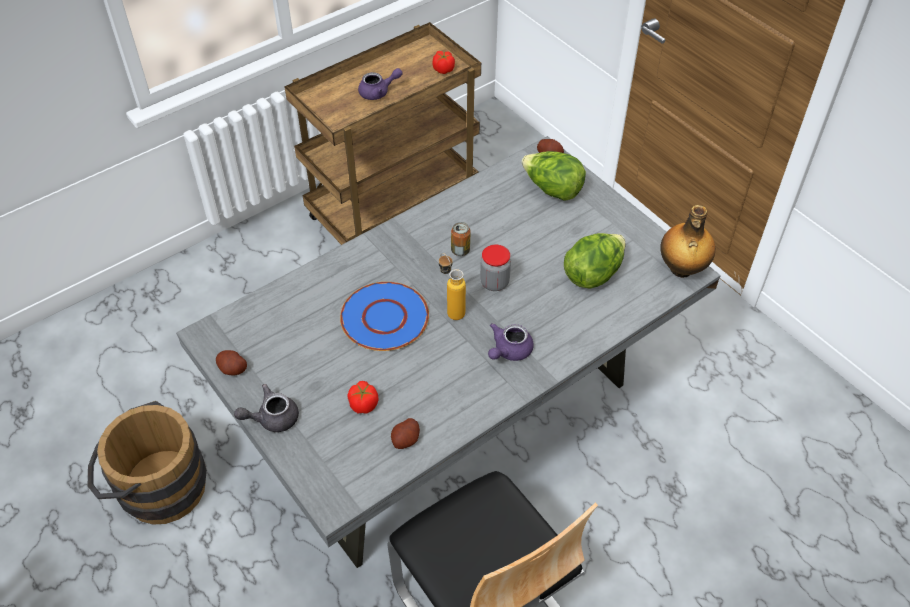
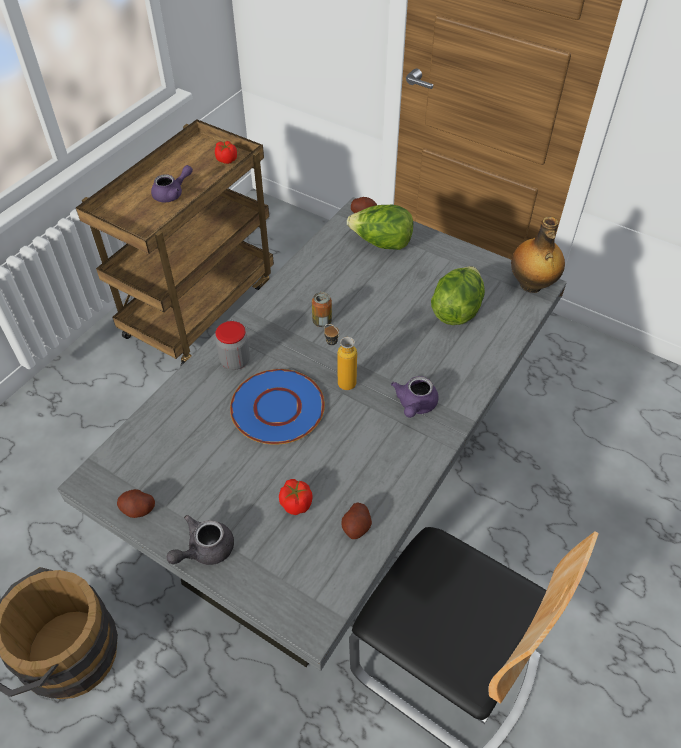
camera: 20 degrees left, 0 degrees up
jar [480,244,511,291] -> jar moved to [215,321,250,370]

